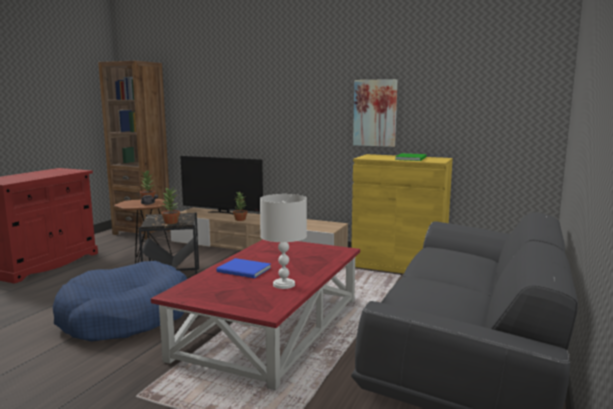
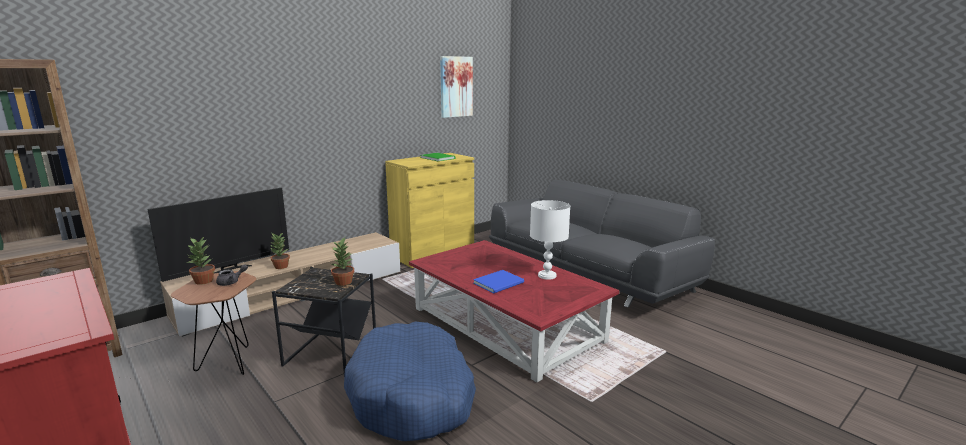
camera: 65 degrees left, 5 degrees up
picture [353,79,398,147] -> picture moved to [440,56,473,118]

